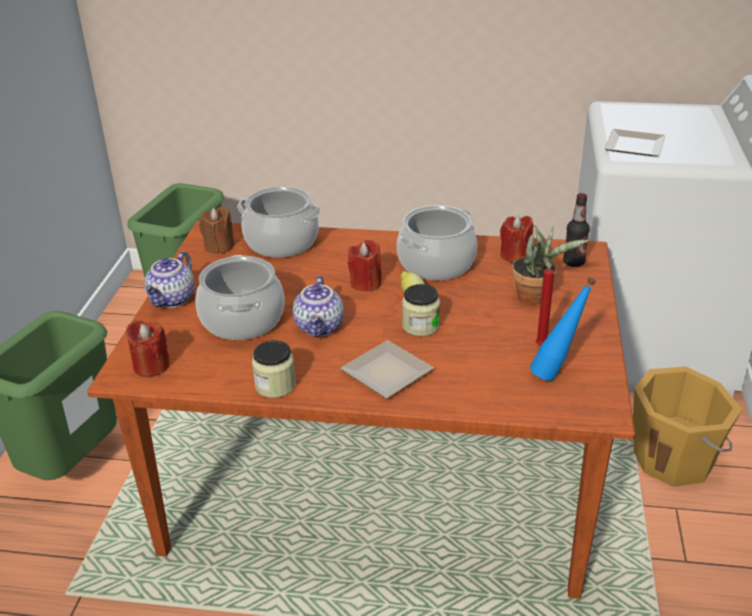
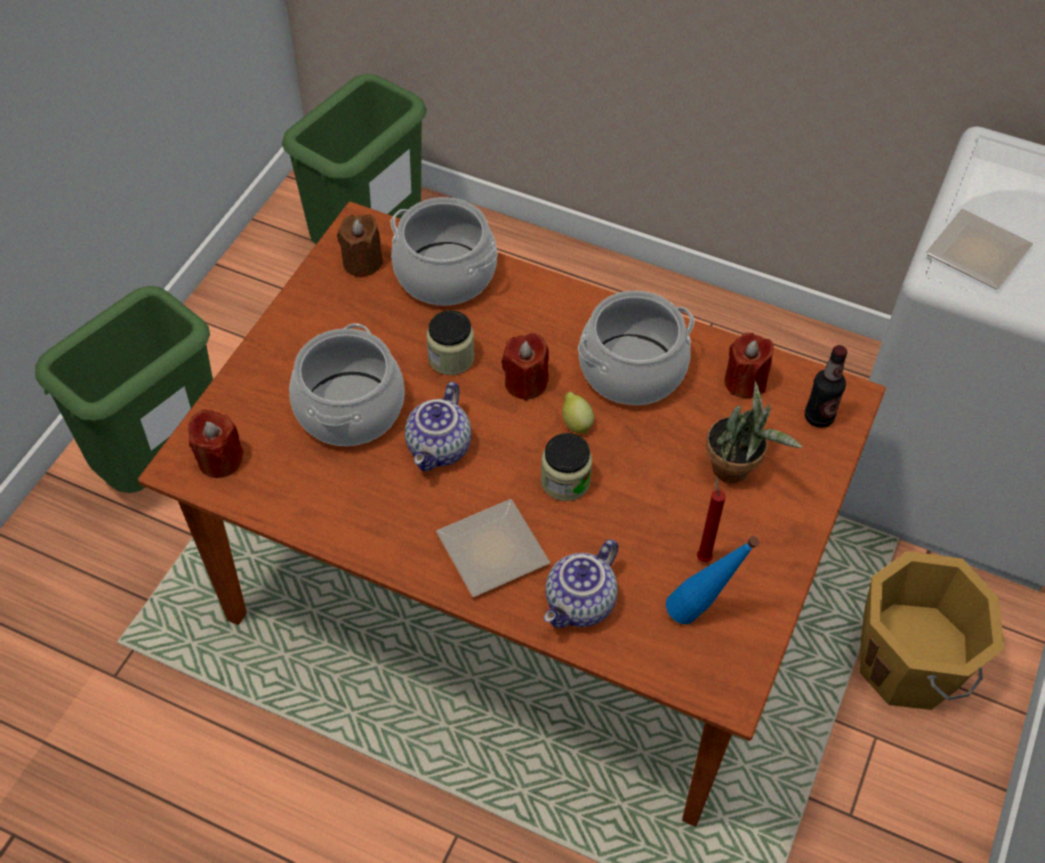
camera: 15 degrees right, 20 degrees up
teapot [143,251,195,308] -> teapot moved to [544,539,619,628]
jar [252,340,296,398] -> jar moved to [426,310,474,375]

